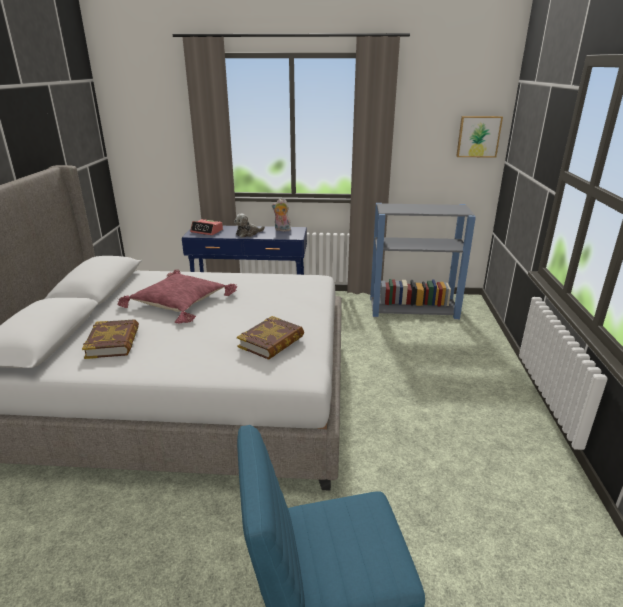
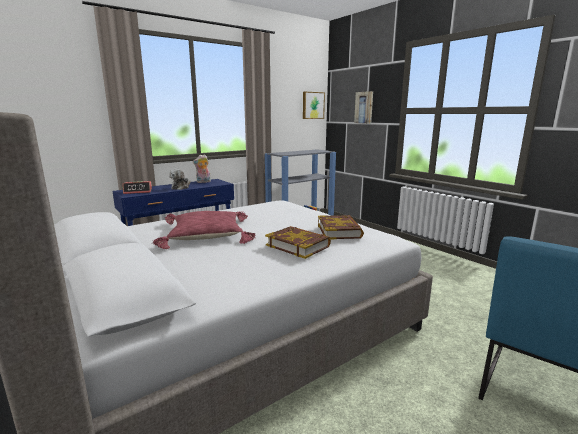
camera: 40 degrees left, 10 degrees down
book [82,319,139,359] -> book moved to [265,226,331,259]
none -> picture [354,91,373,124]

